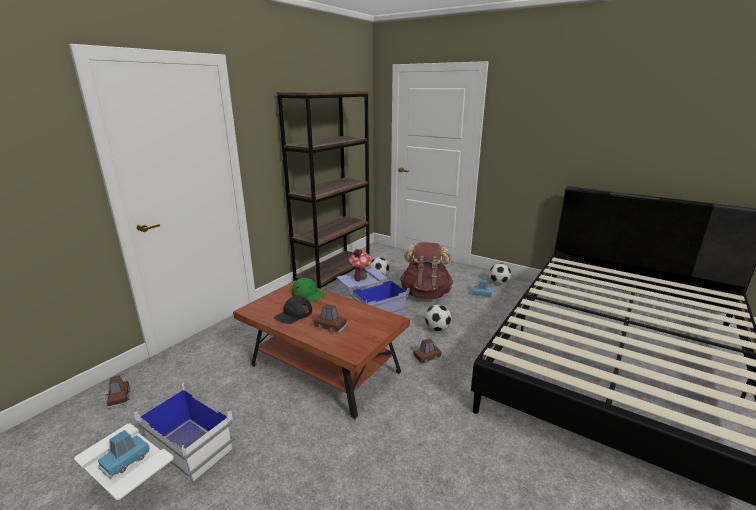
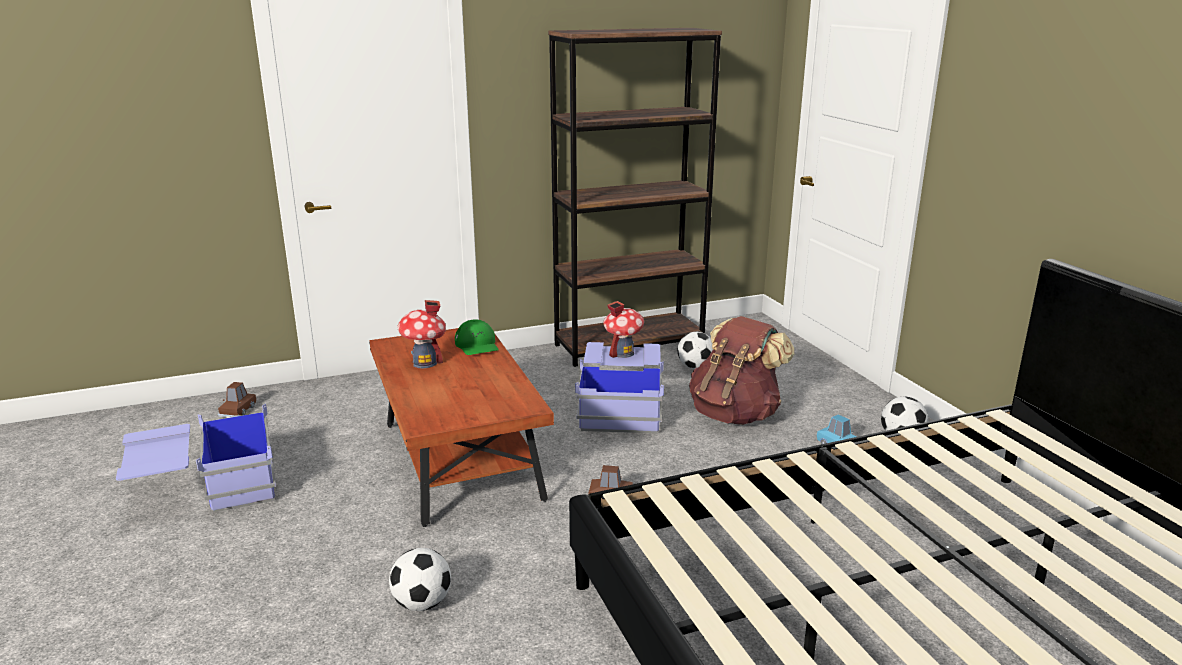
camera: 35 degrees right, 0 degrees up
white storage box [74,382,235,500] -> blue storage box [116,404,276,513]
blue toy car [97,430,149,479] -> none
black cap [274,296,312,324] -> toy house [397,300,446,368]
brown toy car [314,304,348,333] -> none
football [425,305,452,331] -> football moved to [389,548,451,611]

